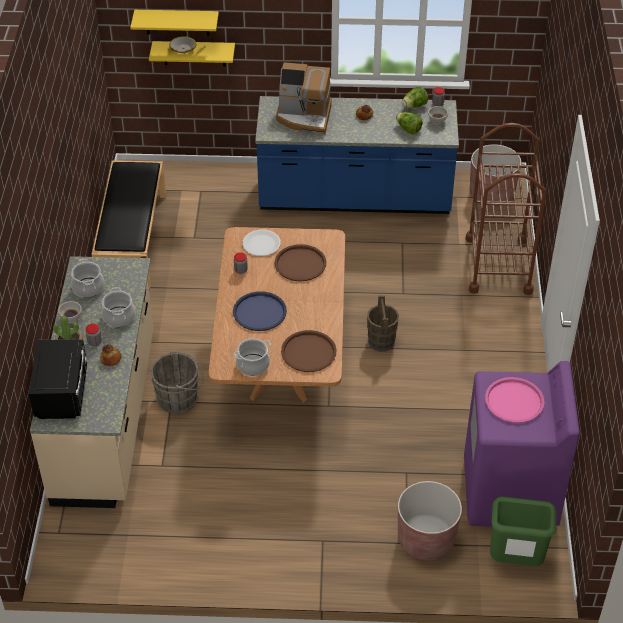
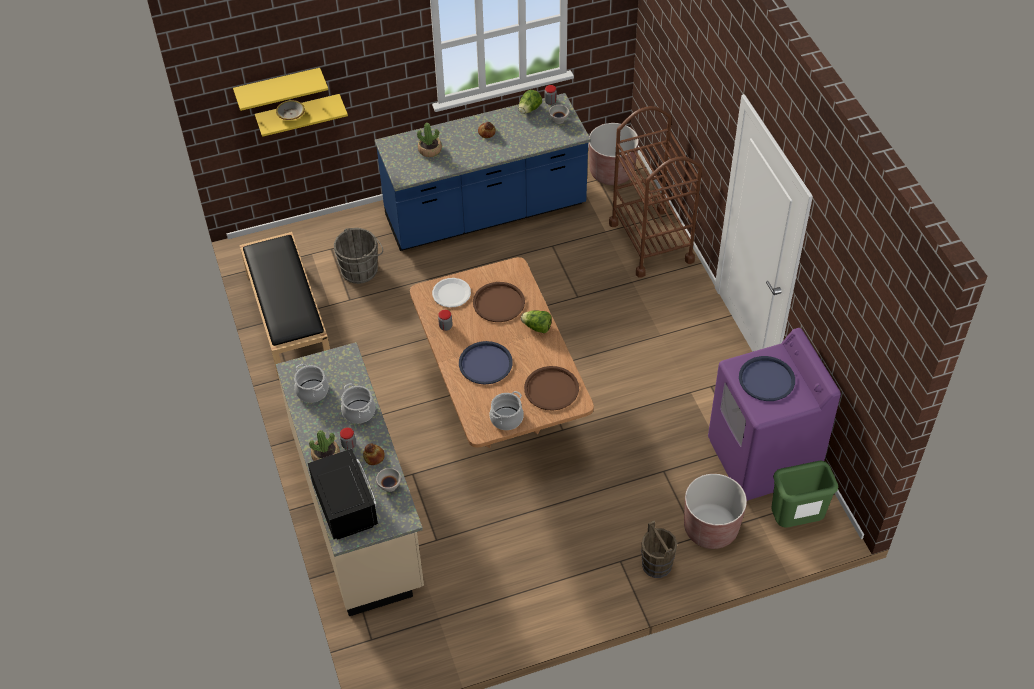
camera: 20 degrees left, 5 degrees up
white bowl [58,301,82,324] -> white bowl moved to [376,468,401,492]
grey bucket [151,351,204,414] -> grey bucket moved to [334,228,383,284]
coffee machine [276,62,332,134] -> potted plant [417,123,442,157]
brown bucket [367,295,399,352] -> brown bucket moved to [641,520,678,578]
lettuce [396,112,423,134] -> lettuce moved to [521,310,552,333]
pink tray [485,377,545,423] -> blue tray [739,356,795,401]

